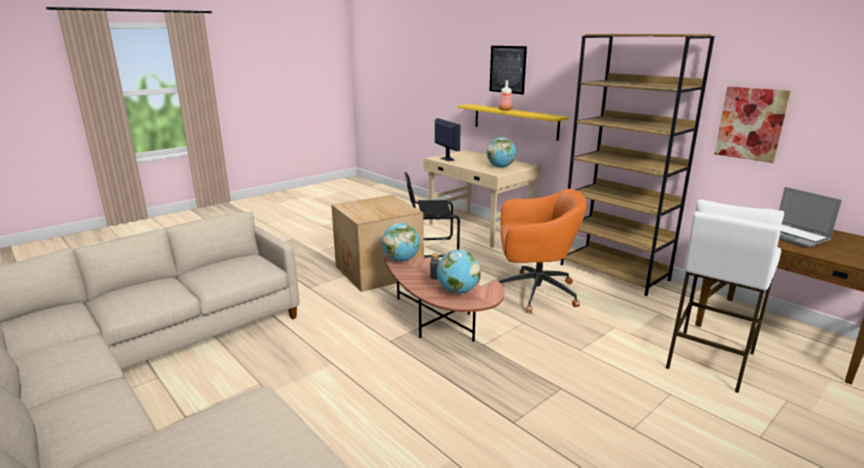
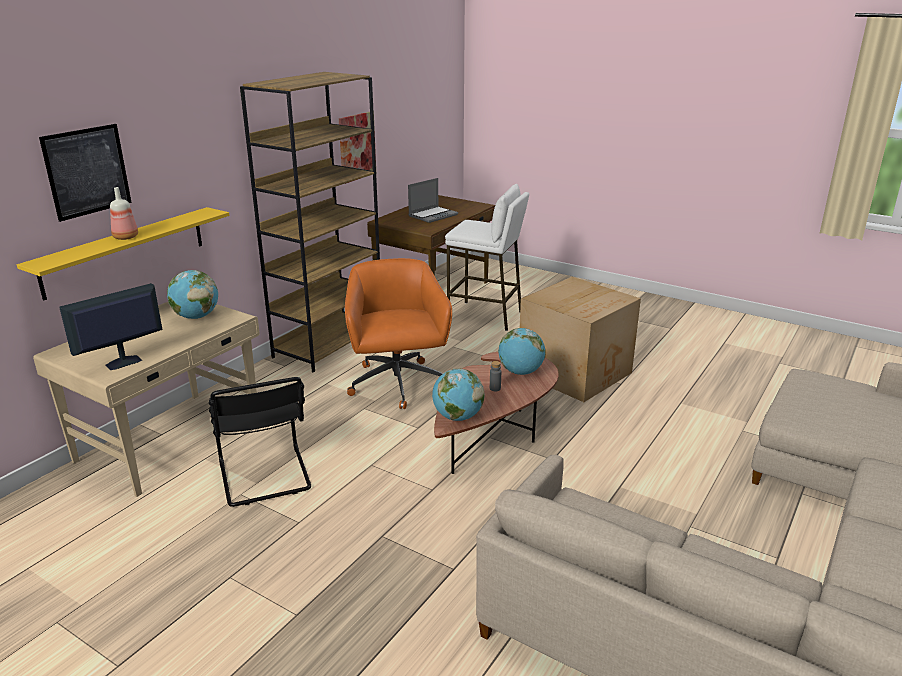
camera: 105 degrees left, 5 degrees up
cardboard box [331,195,424,292] -> cardboard box moved to [520,277,641,402]

